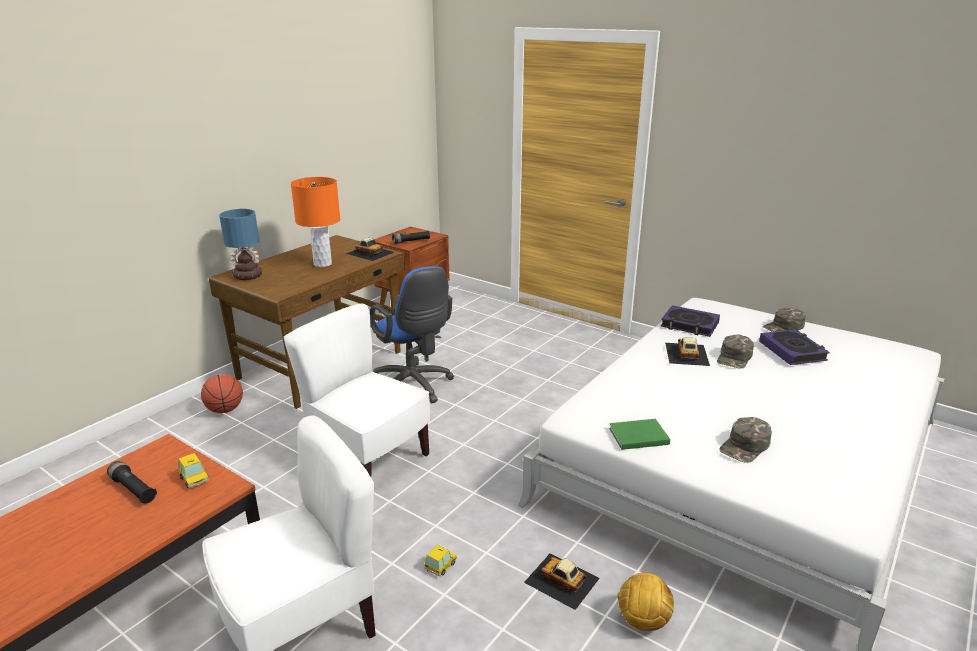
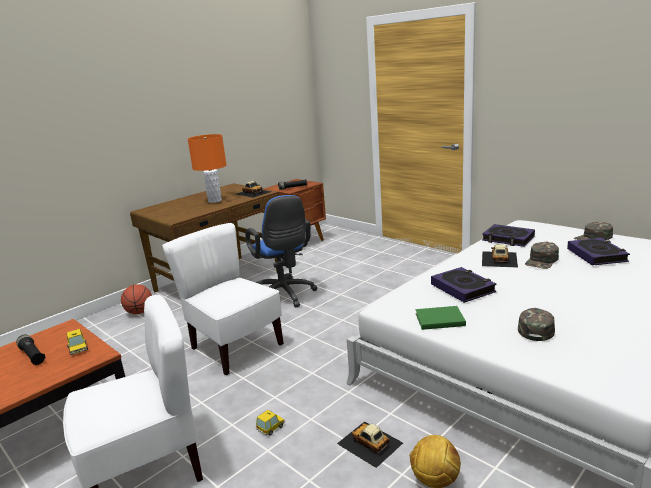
camera: 10 degrees right, 5 degrees down
table lamp [219,209,262,280] -> none
green cap [720,417,772,463] -> green cap turned 150 degrees clockwise [518,308,555,341]
none -> book [431,267,497,303]

